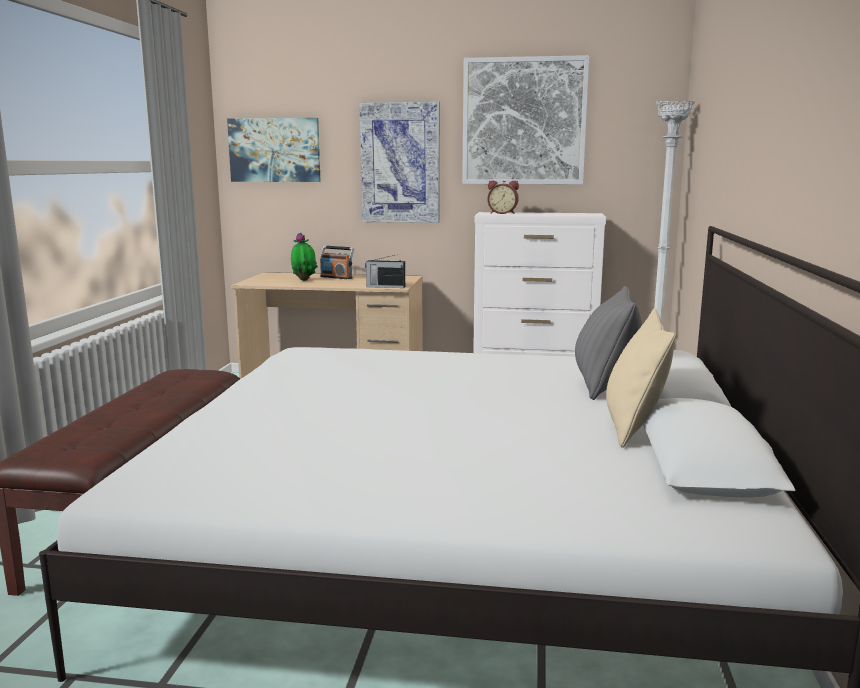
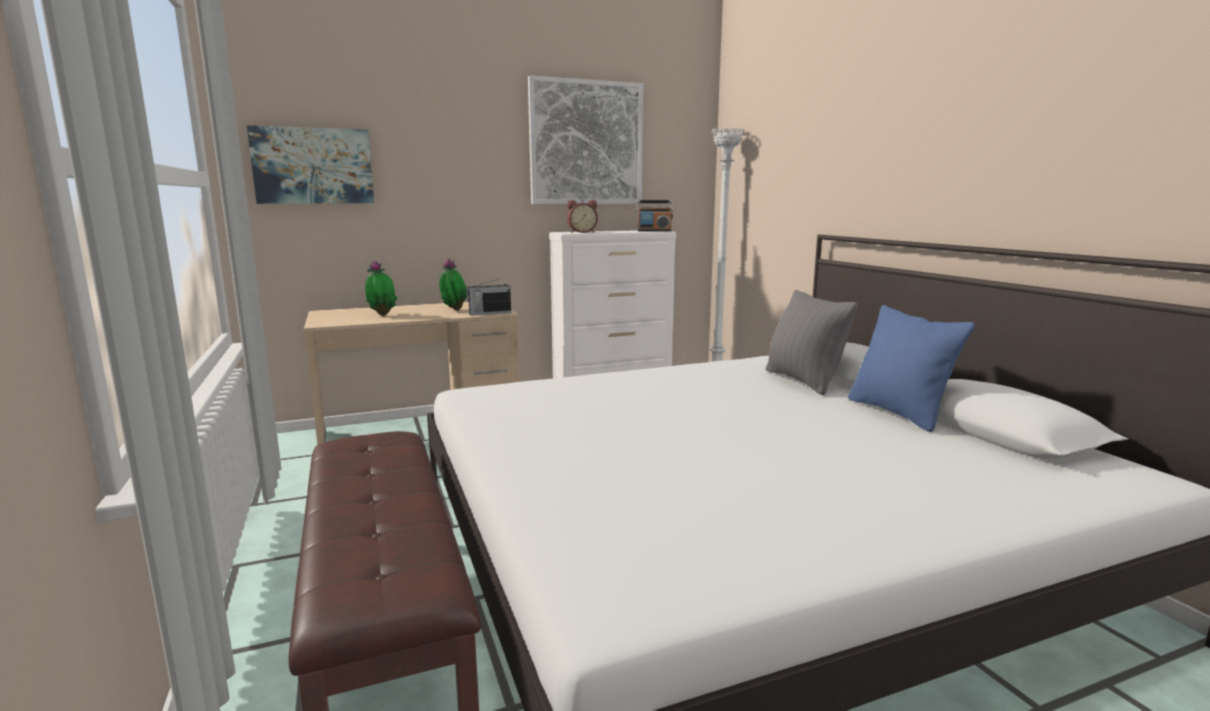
camera: 30 degrees left, 0 degrees up
radio [320,246,354,279] -> radio moved to [636,200,673,231]
picture [359,102,440,223] -> none
beige pillow [606,308,676,448] -> blue pillow [848,305,975,432]
none -> potted plant [439,258,468,310]

